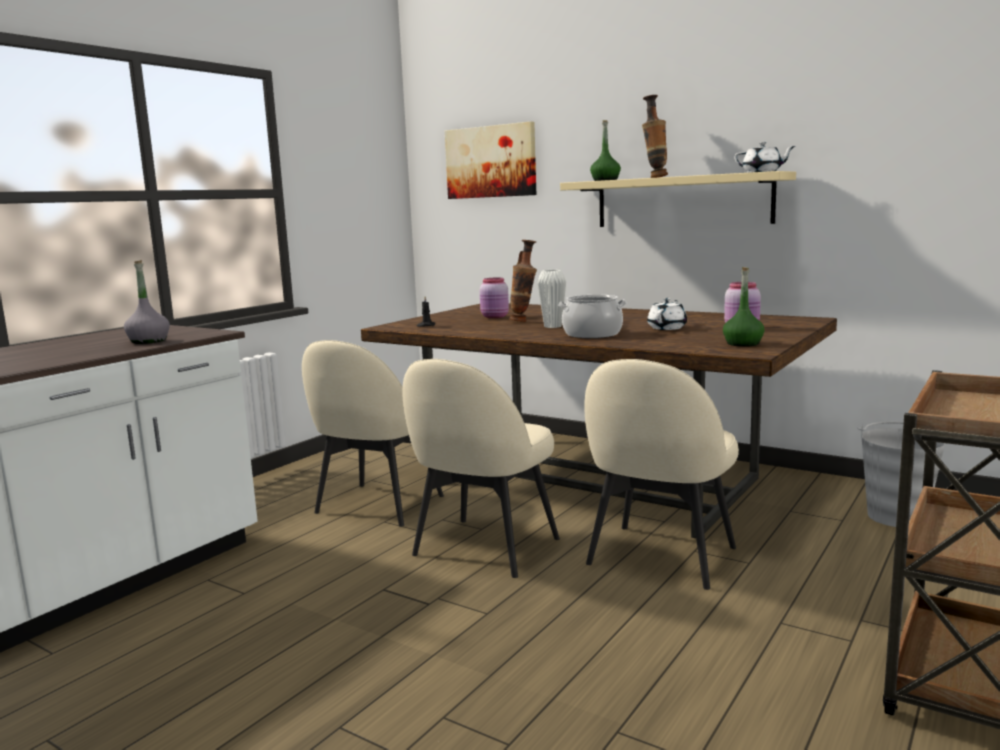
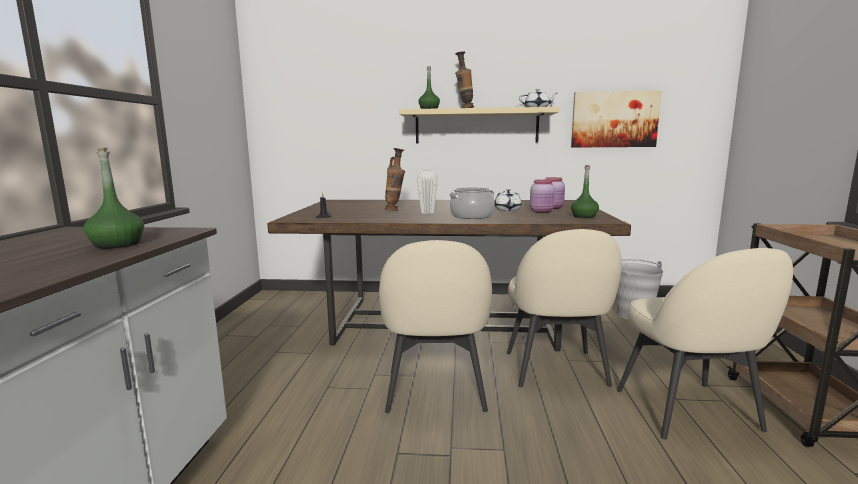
camera: 30 degrees left, 0 degrees up
grey bottle [124,260,170,344] -> green bottle [84,148,144,249]
beige chair [302,340,444,526] -> beige chair moved to [617,248,793,439]
picture [445,121,536,199] -> picture moved to [571,90,661,148]
pink jar [480,278,509,318] -> pink jar moved to [530,179,555,213]

